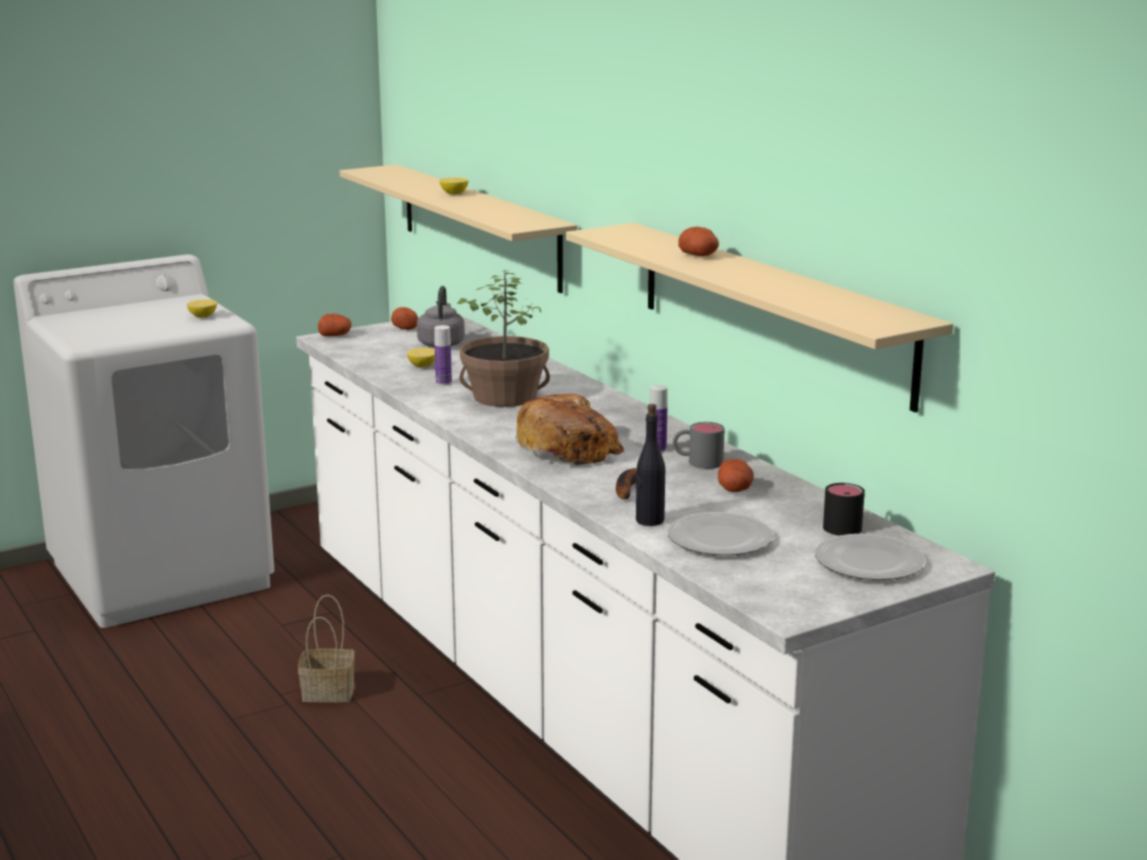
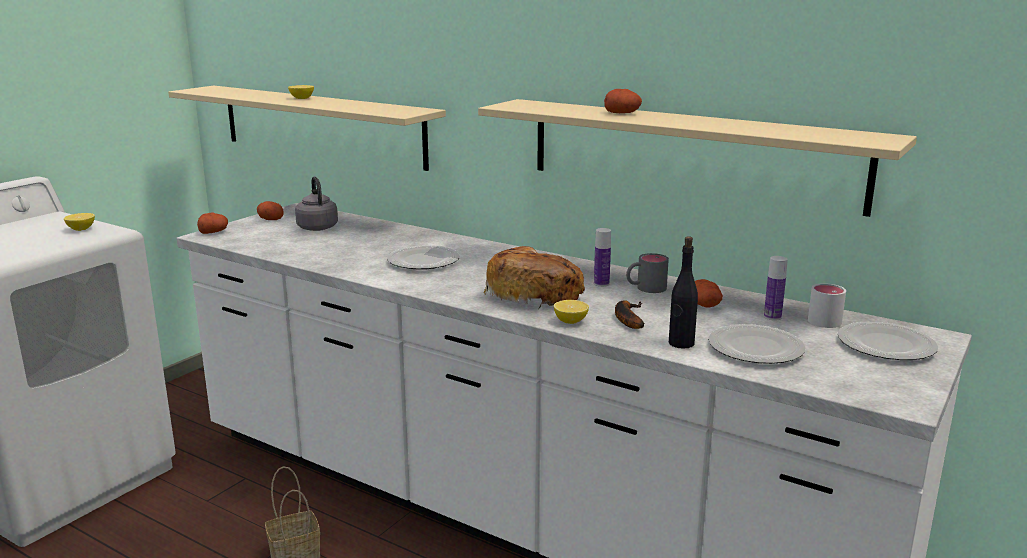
camera: 25 degrees left, 0 degrees up
lemon [407,348,435,368] -> lemon moved to [554,300,589,324]
bottle [434,325,452,385] -> bottle moved to [764,256,788,321]
potted plant [457,269,550,407] -> plate [387,245,460,270]
black mug [823,483,865,536] -> white mug [808,283,846,328]

